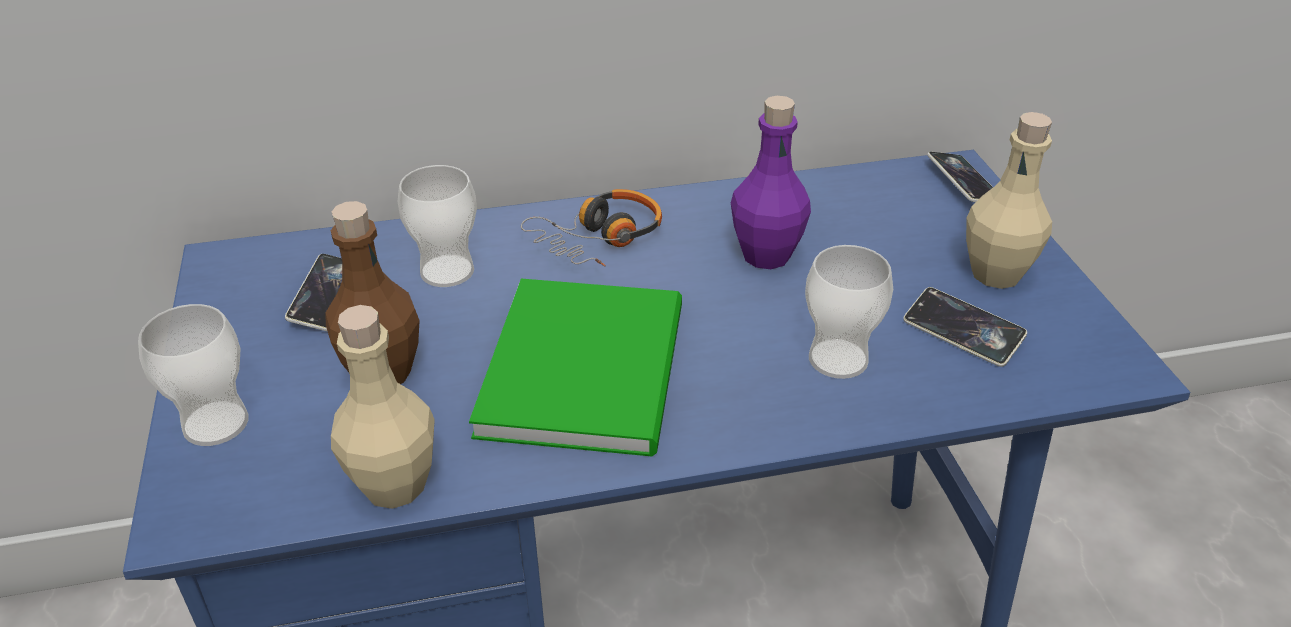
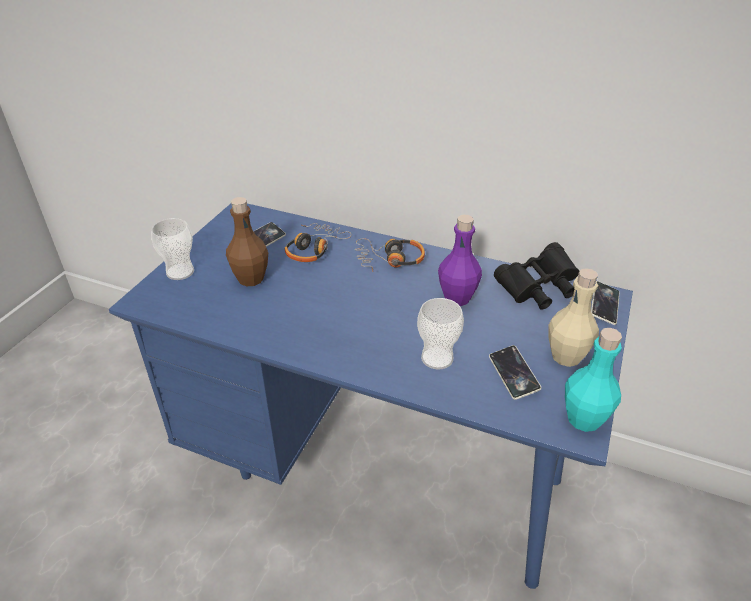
camera: 35 degrees right, 0 degrees up
beige bottle [331,305,435,509] -> none
cup [397,165,477,287] -> headphones [285,223,351,262]
green book [469,279,682,456] -> none
none -> black binoculars [494,242,579,310]
none -> turquoise bottle [565,328,622,432]

